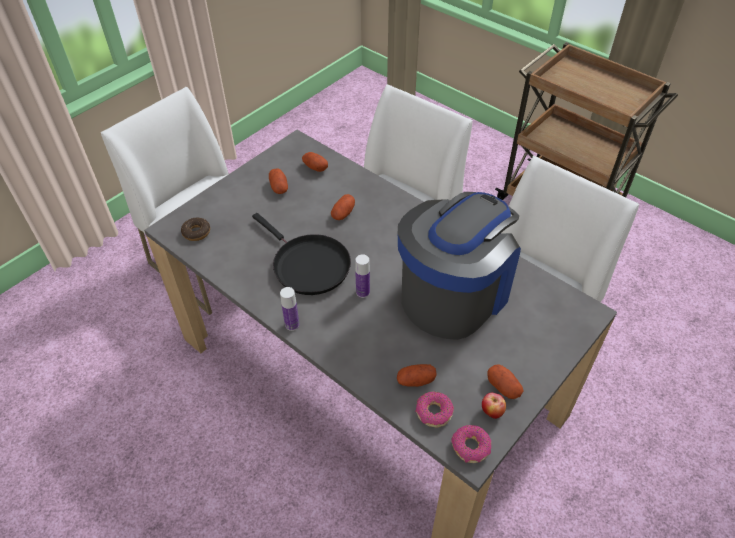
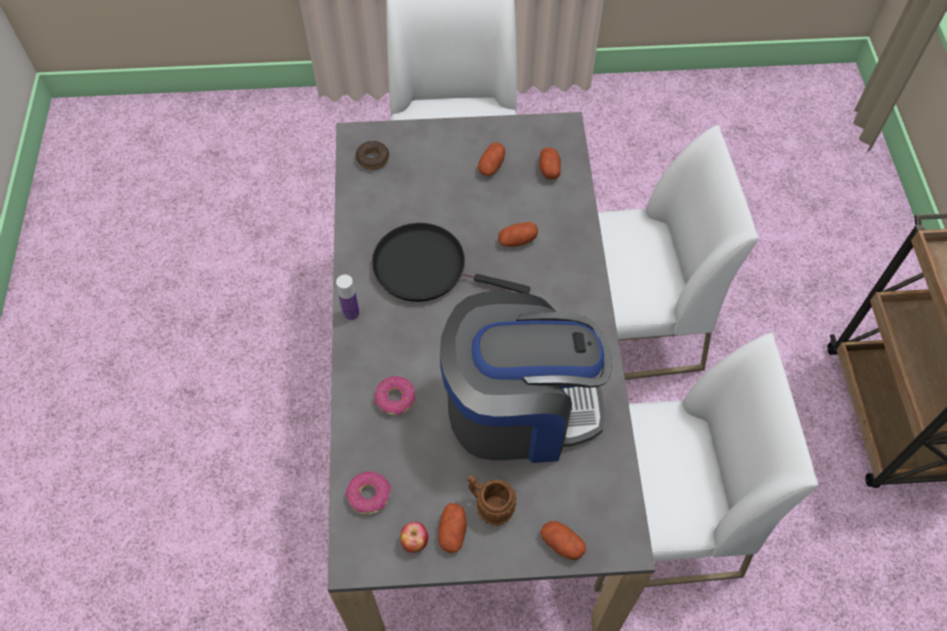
camera: 45 degrees right, 10 degrees up
black frying pan [252,213,351,295] -> black frying pan turned 105 degrees clockwise [372,223,530,302]
bottle [355,254,370,298] -> none
potato [397,364,437,387] -> potato moved to [540,521,586,560]
donut [451,425,491,463] -> donut moved to [375,376,415,415]
none -> brown mug [467,475,516,526]

